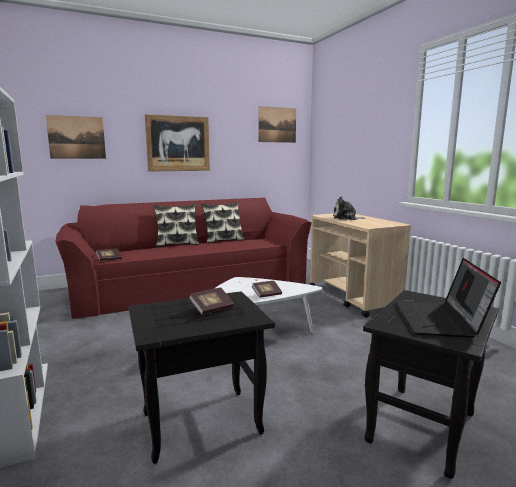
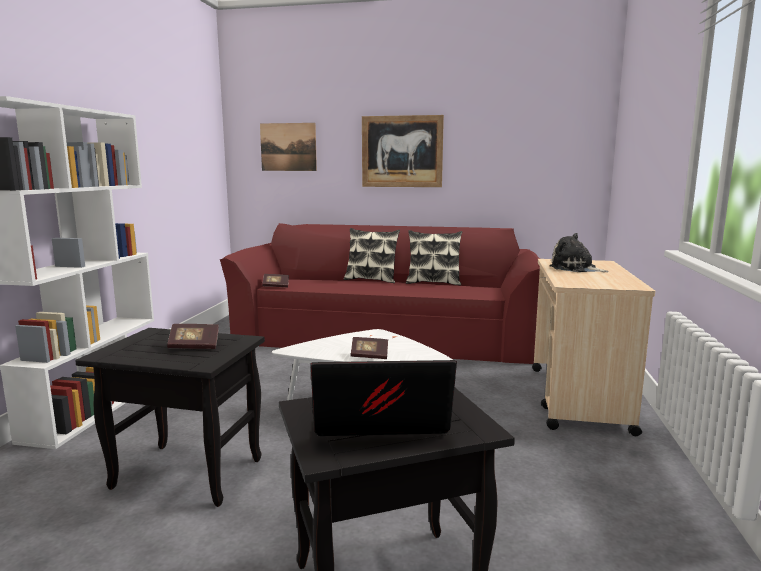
camera: 35 degrees right, 0 degrees up
picture [258,106,296,143] -> none
laptop [395,258,501,338] -> laptop turned 45 degrees clockwise [310,360,457,436]

